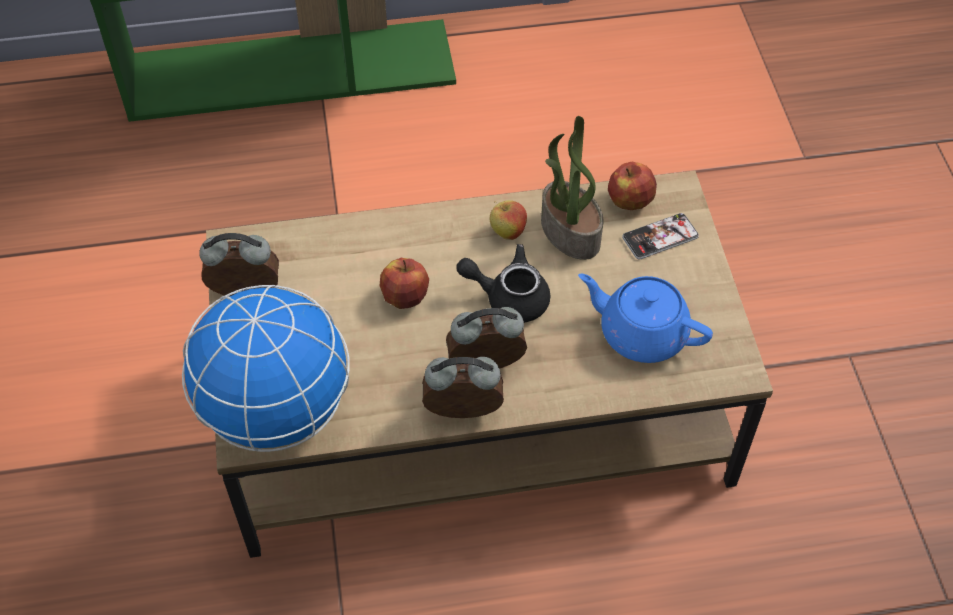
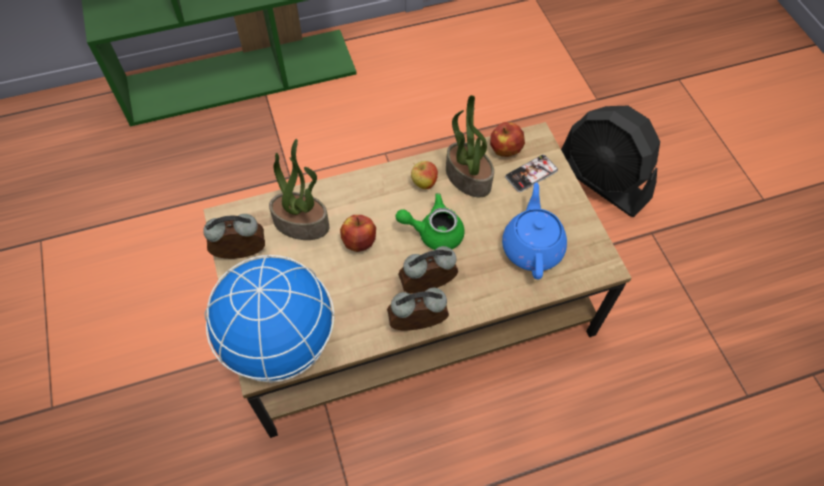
camera: 10 degrees left, 5 degrees up
black teapot [456,244,550,323] -> green teapot [395,193,465,250]
blue teapot [578,274,713,363] -> blue teapot turned 75 degrees clockwise [502,182,567,279]
none -> potted plant [269,139,329,240]
none -> black fan [561,106,660,217]

